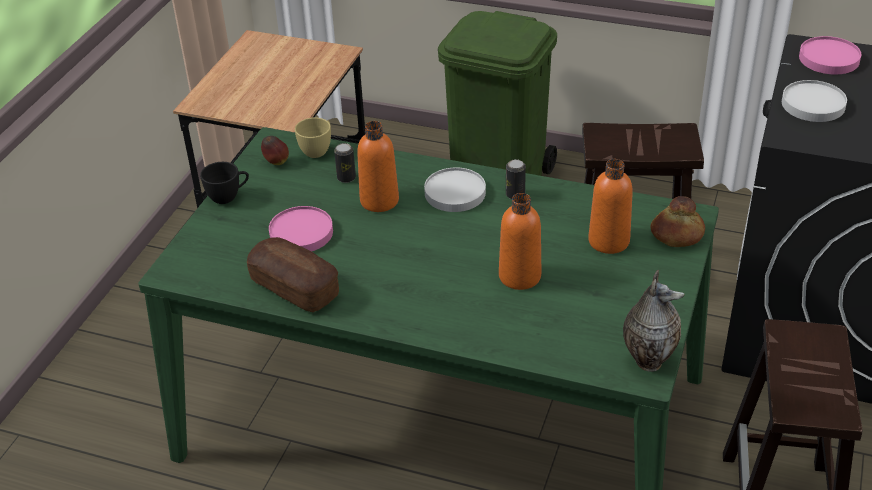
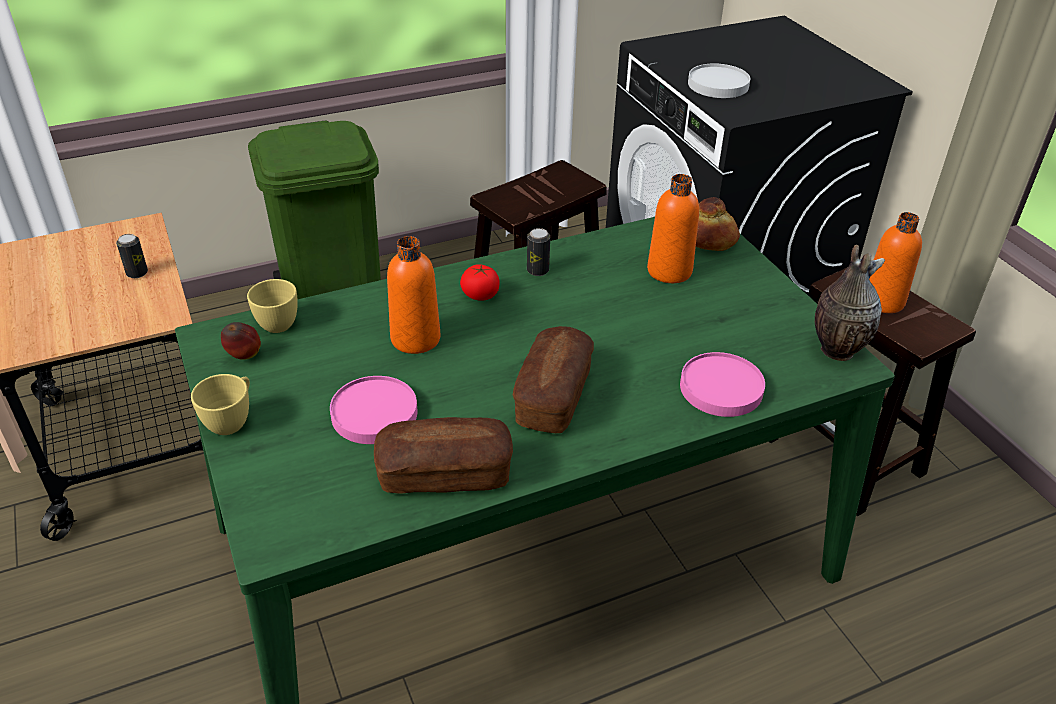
camera: 45 degrees left, 0 degrees up
black cup [200,162,249,204] -> yellow cup [191,374,250,435]
can [334,143,356,183] -> can moved to [116,234,148,278]
white plate [424,167,486,212] -> tomato [460,264,499,301]
orange bottle [499,193,541,290] -> orange bottle moved to [869,212,922,313]
pink plate [799,36,861,74] -> pink plate moved to [680,352,765,417]
none -> bread [513,326,594,433]

